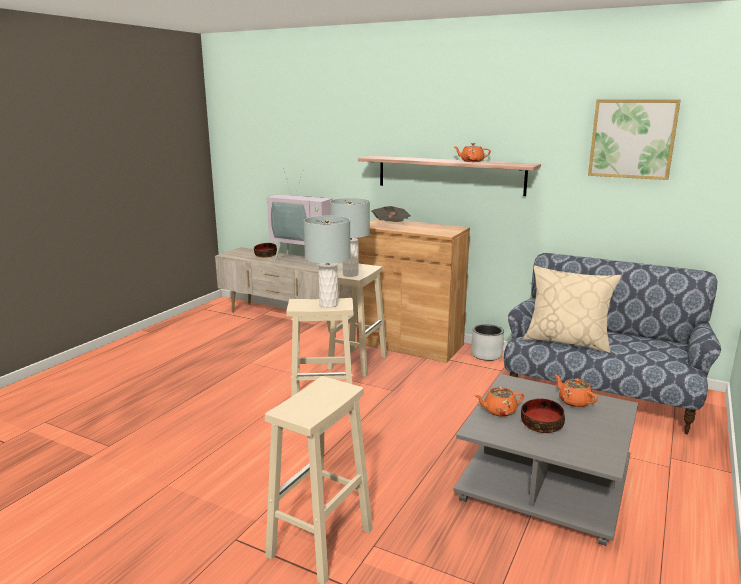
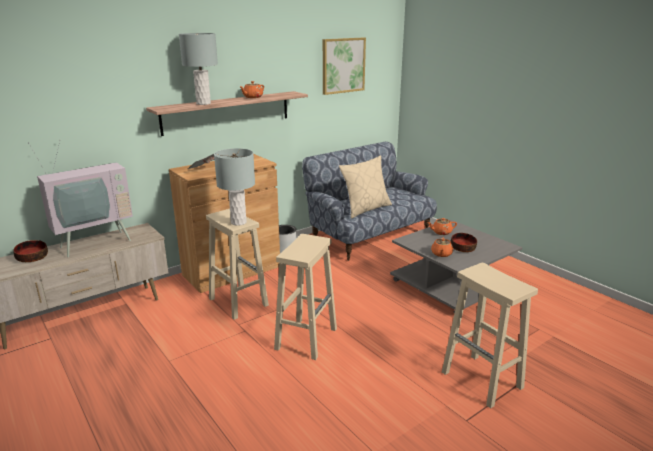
camera: 65 degrees left, 5 degrees up
grey table lamp [304,216,351,308] -> grey table lamp moved to [179,33,218,105]

